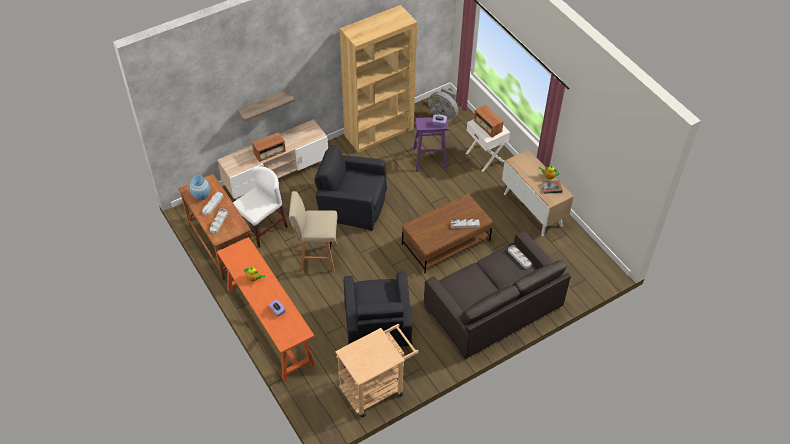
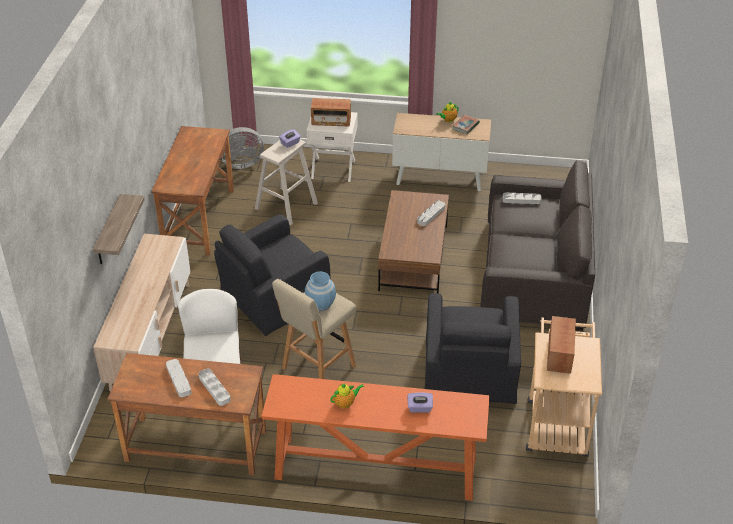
camera: 50 degrees left, 10 degrees down
blue vase [189,175,210,200] -> blue vase moved to [305,271,336,311]
radio [252,132,286,162] -> radio moved to [547,316,576,374]
brown bookcase [340,5,417,153] -> brown desk [151,126,234,256]
black armchair [344,272,413,347] -> black armchair turned 60 degrees clockwise [425,293,521,404]
purple stool [413,117,449,172] -> beige stool [255,139,318,226]

